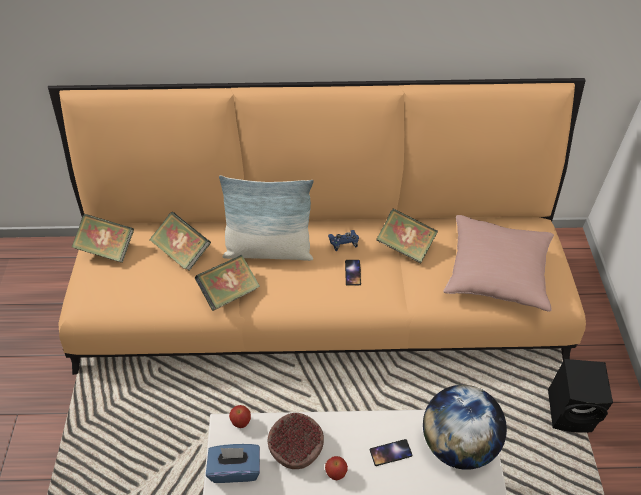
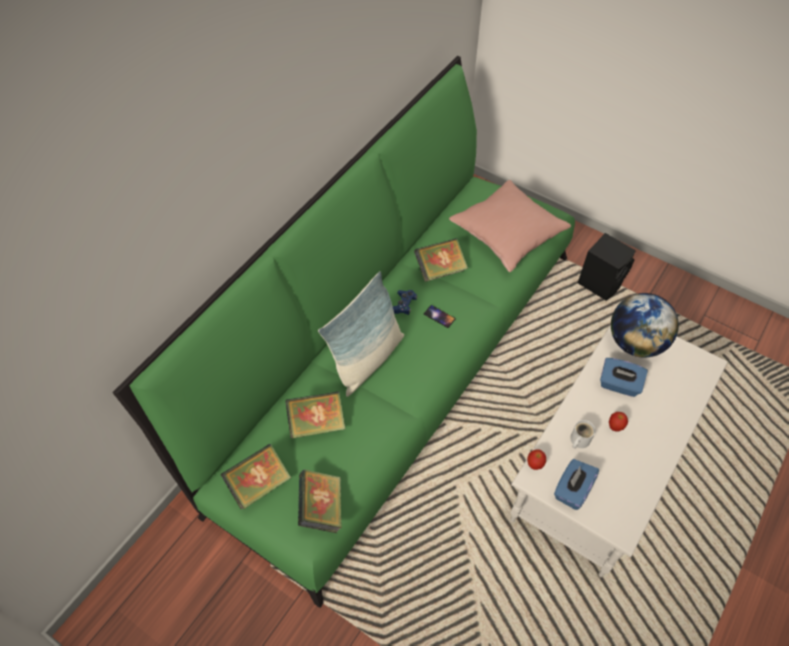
camera: 55 degrees left, 5 degrees up
orange sofa [48,78,586,375] -> green sofa [113,56,575,608]
book [195,255,260,311] -> book moved to [298,469,342,533]
bowl [268,413,324,469] -> white mug [570,420,596,449]
phone [370,439,412,466] -> blue tissue box [600,358,648,397]

